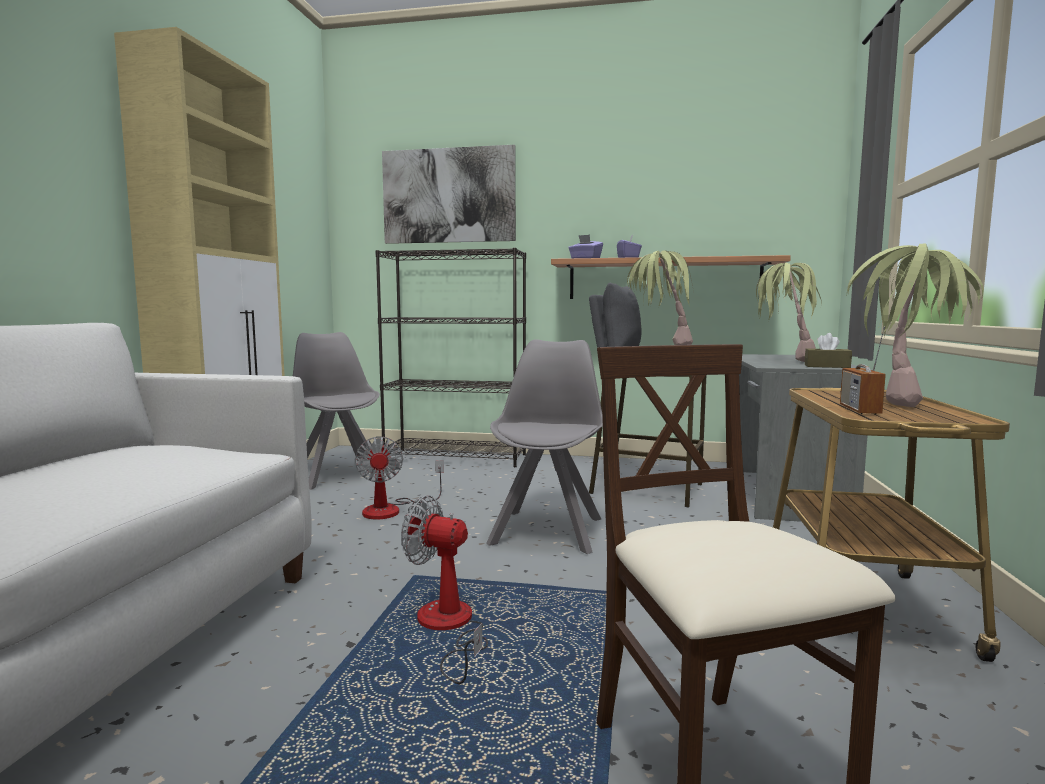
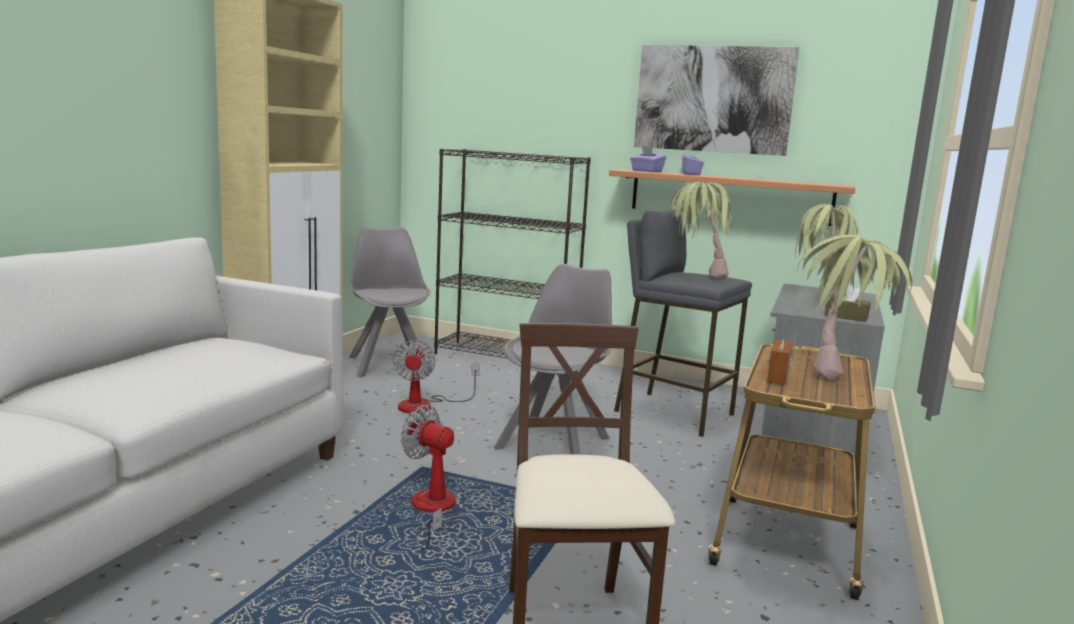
camera: 10 degrees right, 5 degrees up
picture [382,145,516,244] -> picture moved to [634,45,800,156]

